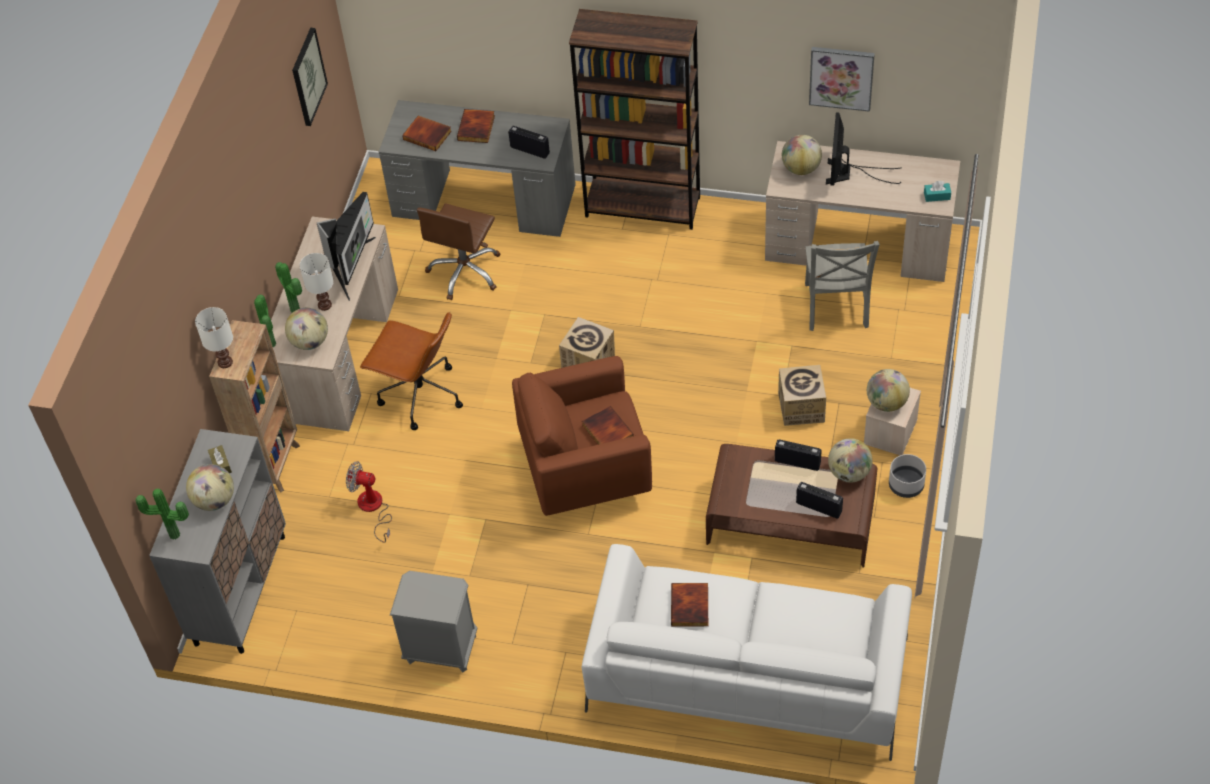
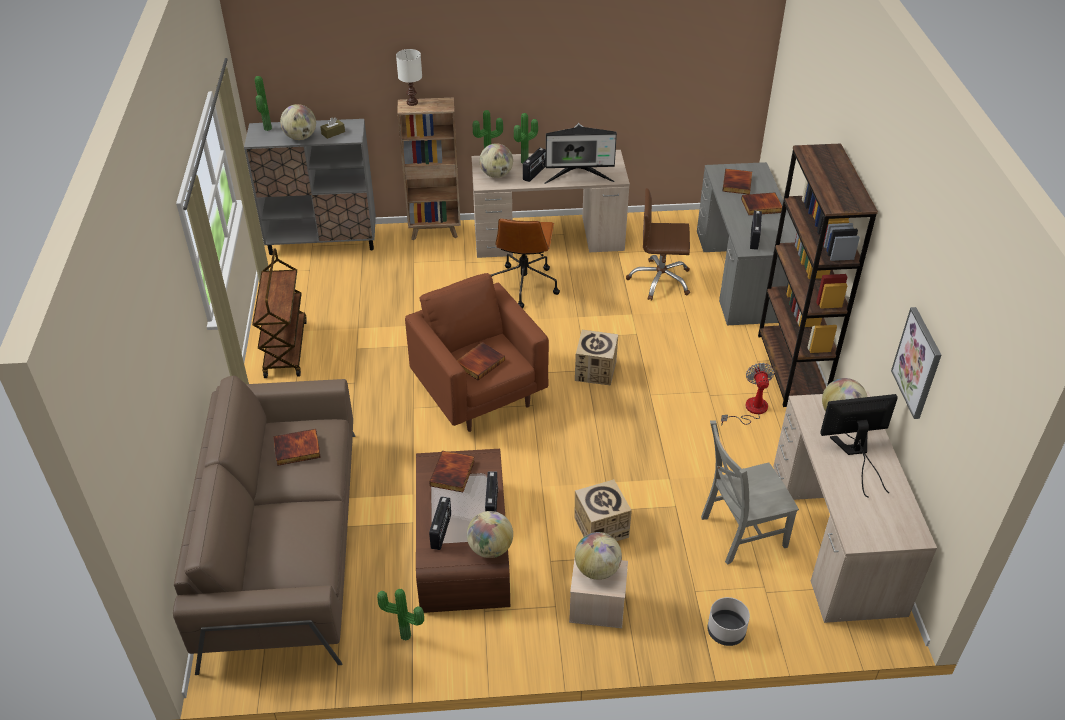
camera: 70 degrees right, 10 degrees down
picture [292,28,328,126] -> none
white table lamp [300,253,334,311] -> radio [523,148,546,182]
fan [346,461,392,543] -> fan moved to [721,363,775,426]
grey nightstand [390,571,477,673] -> brown cart [252,249,307,378]
white sofa [582,544,912,761] -> brown sofa [173,376,355,675]
grey planter [889,454,926,498] -> grey planter moved to [707,597,750,646]
turquoise tissue box [924,181,951,202] -> none
none -> potted plant [377,589,424,641]
none -> book [429,451,475,492]

